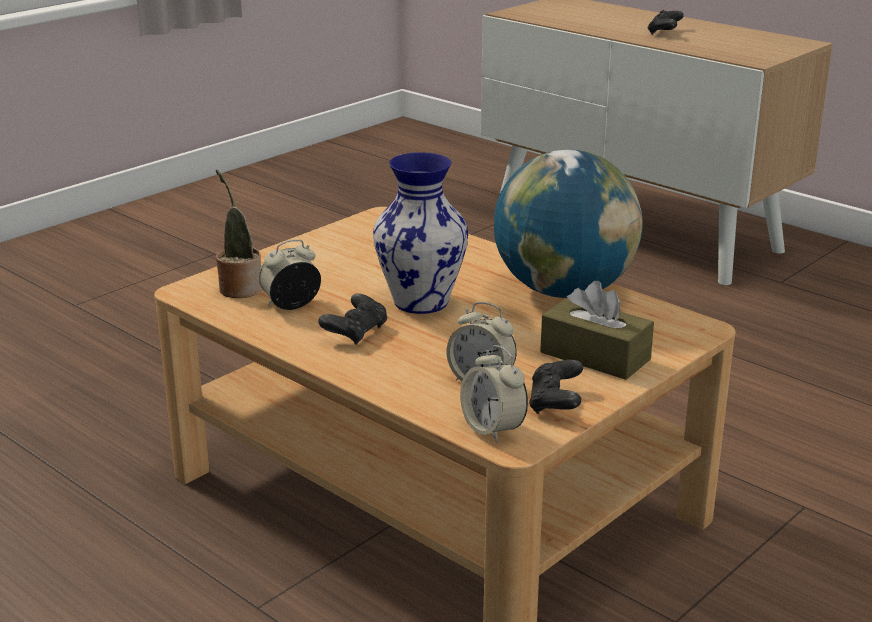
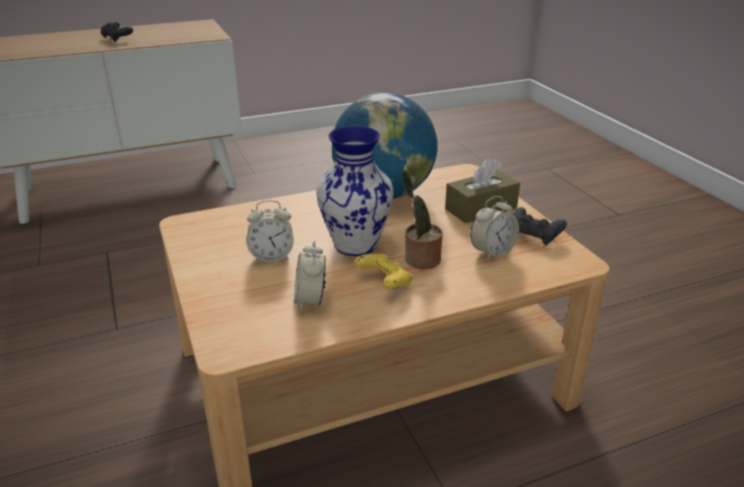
camera: 65 degrees left, 5 degrees up
potted plant [216,169,262,298] -> potted plant moved to [402,170,443,269]
black game controller [318,293,387,345] -> yellow game controller [355,253,413,290]
alarm clock [460,345,528,443] -> alarm clock moved to [246,200,294,263]

